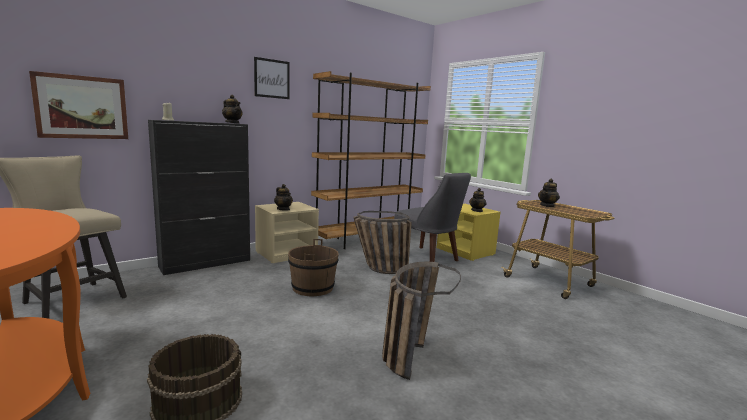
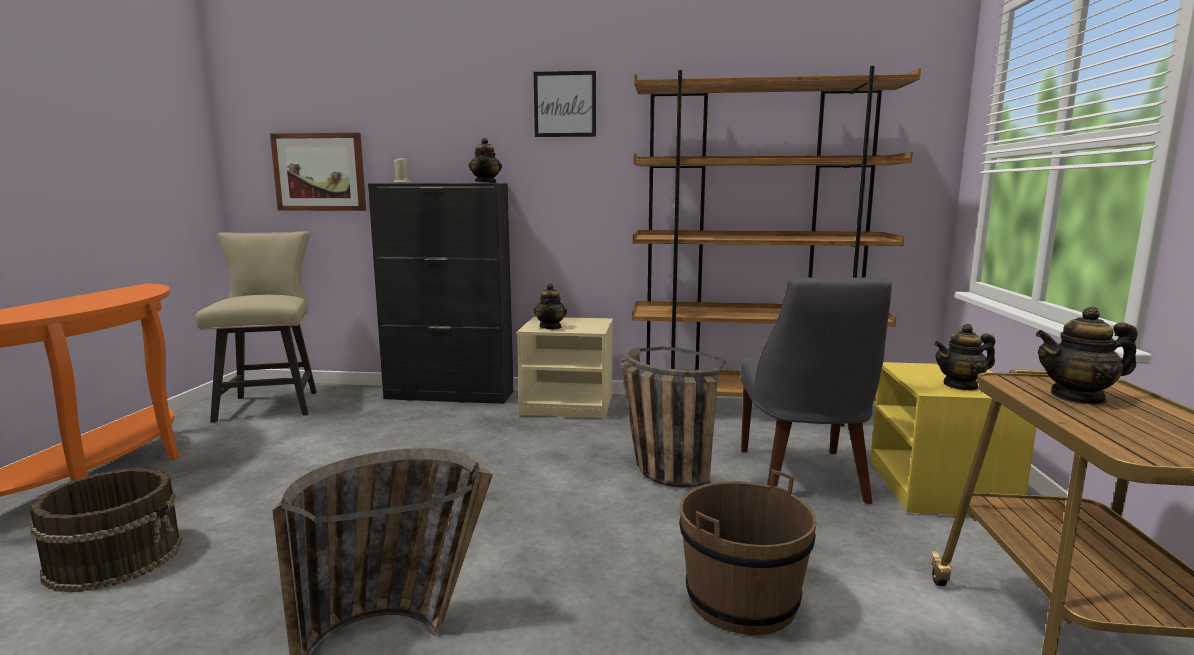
camera: 45 degrees right, 0 degrees up
brown bucket [288,239,339,296] -> brown bucket moved to [679,469,817,635]

